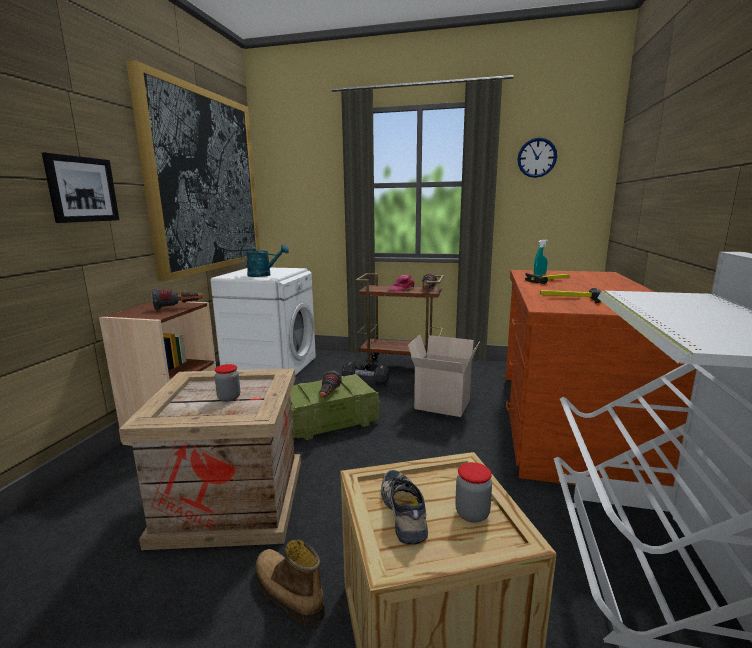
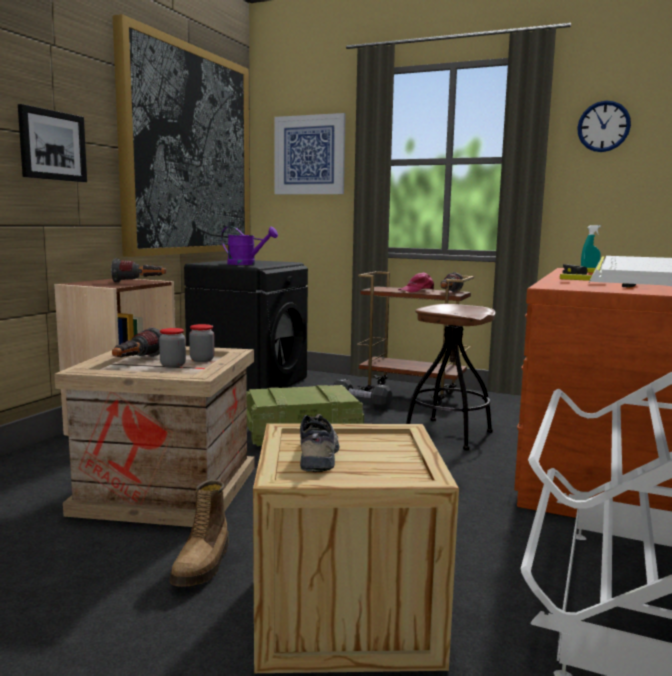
camera: 10 degrees right, 5 degrees down
white washing machine [210,268,316,376] -> black washing machine [184,260,308,391]
turquoise watering can [240,244,289,277] -> purple watering can [221,227,278,265]
boot [255,539,325,626] -> boot turned 135 degrees counterclockwise [169,480,228,587]
flashlight [319,370,342,398] -> flashlight moved to [112,327,162,357]
cardboard box [408,335,480,417] -> brown stool [406,304,495,451]
jar [455,462,492,523] -> jar moved to [189,324,214,362]
none -> picture [274,113,346,194]

